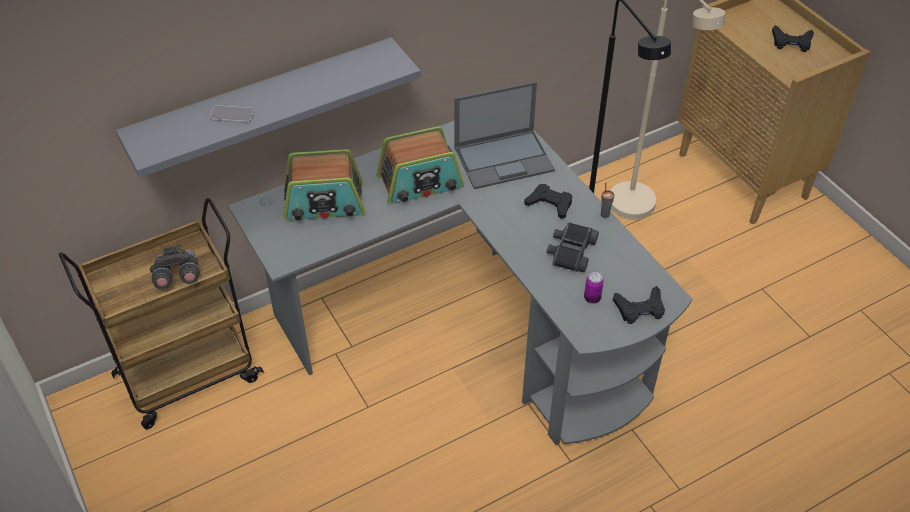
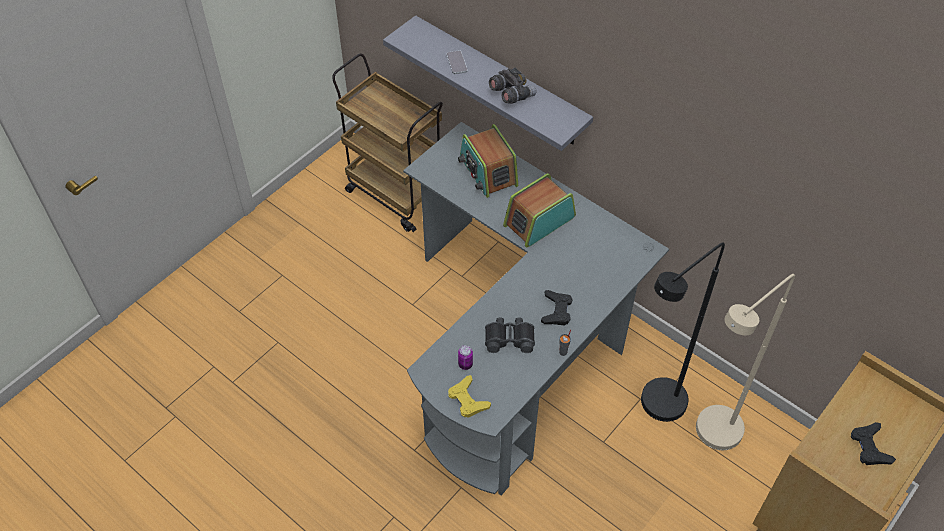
camera: 70 degrees right, 5 degrees up
grey binoculars [150,246,200,289] -> grey binoculars moved to [489,68,536,104]
radio [377,126,464,204] -> radio turned 90 degrees clockwise [503,173,576,248]
laptop [454,81,555,189] -> none
black game controller [613,286,665,324] -> yellow game controller [448,375,491,418]

